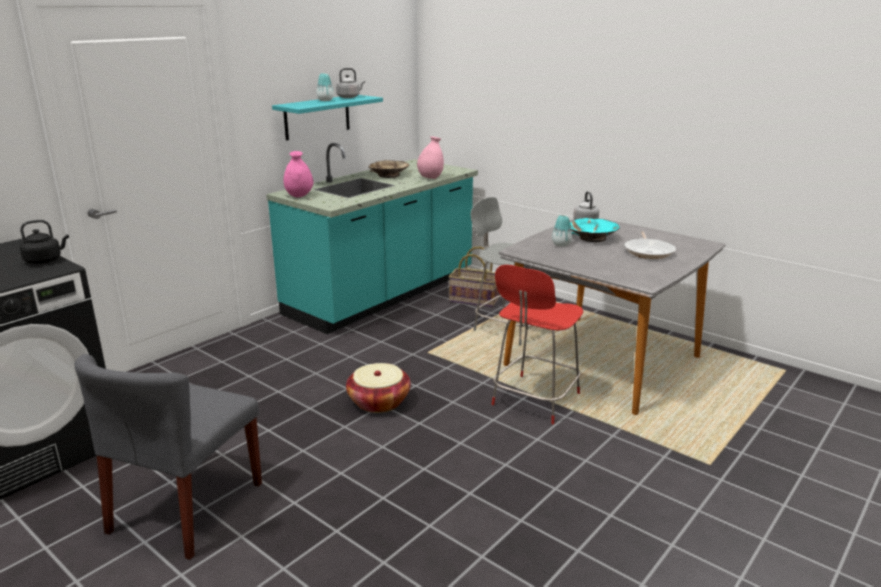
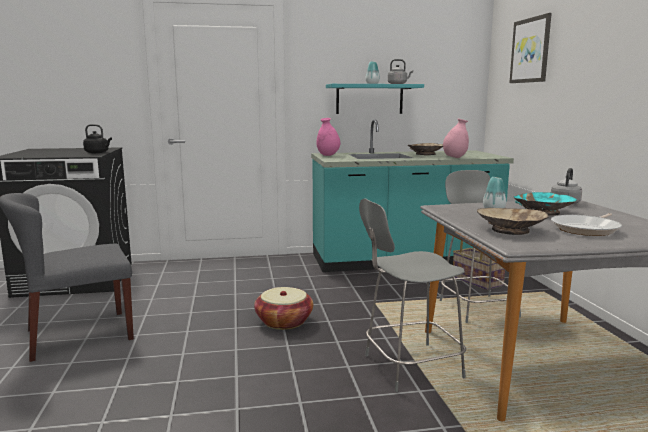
camera: 40 degrees right, 10 degrees down
red chair [492,265,583,424] -> grey chair [359,198,466,392]
none -> beige bowl [477,208,549,235]
none -> picture [509,13,552,83]

